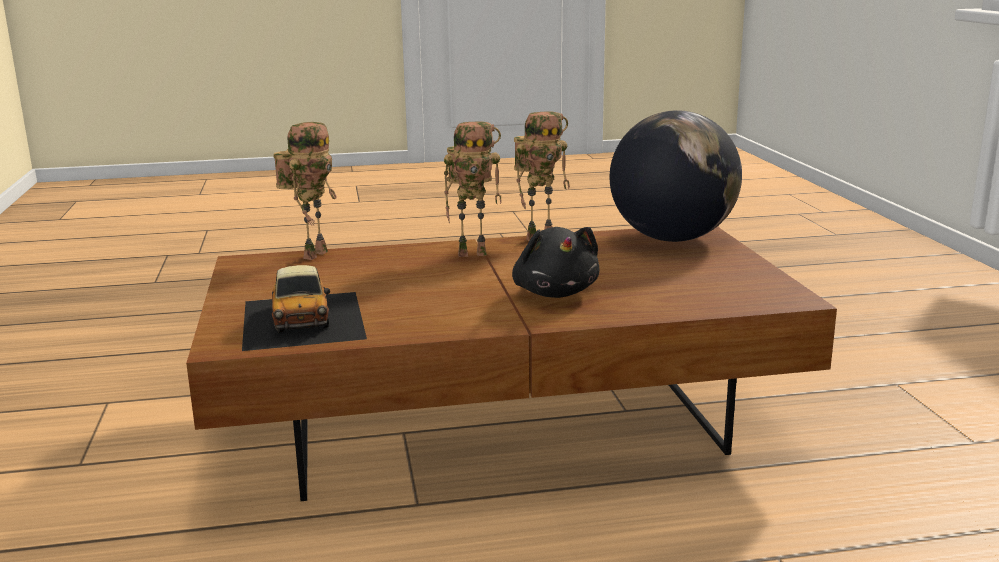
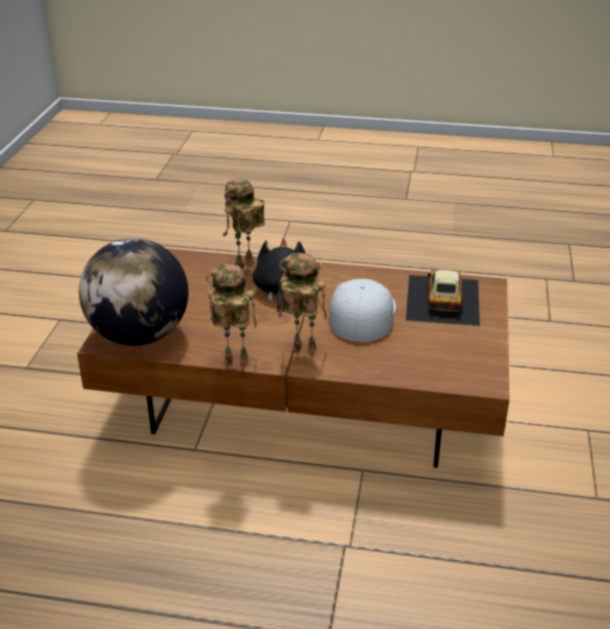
camera: 160 degrees left, 15 degrees up
toy robot [273,122,337,260] -> toy robot moved to [223,178,265,269]
none -> white cap [329,279,396,342]

